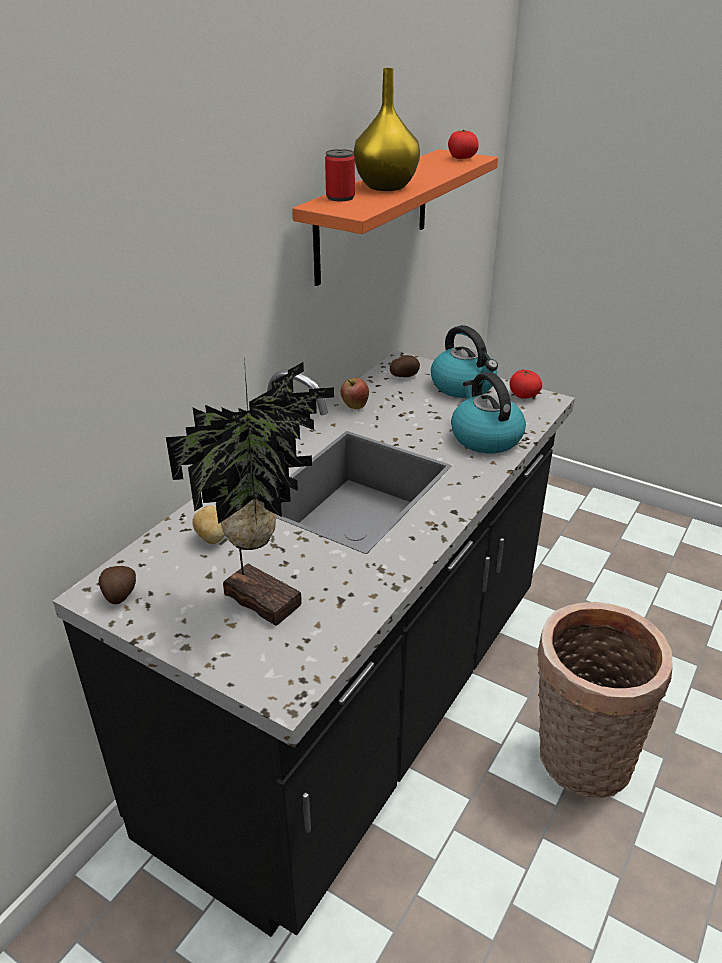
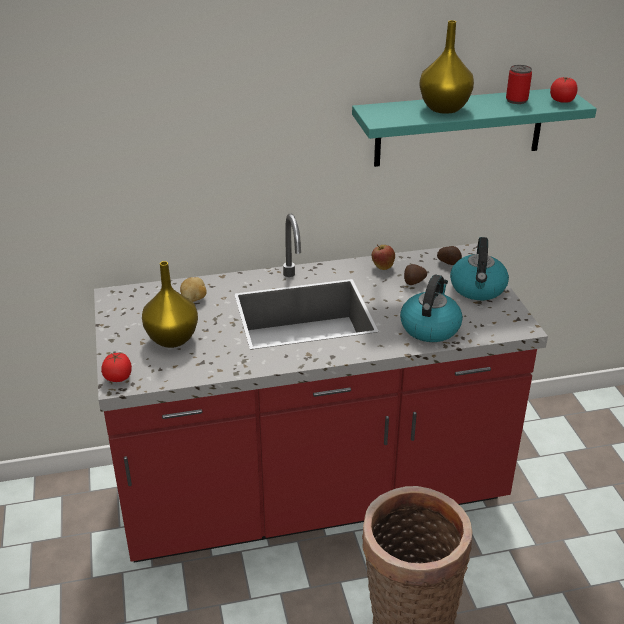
camera: 45 degrees right, 0 degrees up
black counter [53,351,575,937] -> red counter [94,214,548,563]
potato [99,566,136,604] -> potato moved to [404,264,427,285]
potted plant [166,358,334,626] -> yellow vase [142,261,198,348]
orange shelf [292,149,498,286] -> turquoise shelf [352,89,597,167]
can [325,149,355,201] -> can moved to [506,65,532,104]
tomato [509,370,542,399] -> tomato moved to [101,353,132,382]

